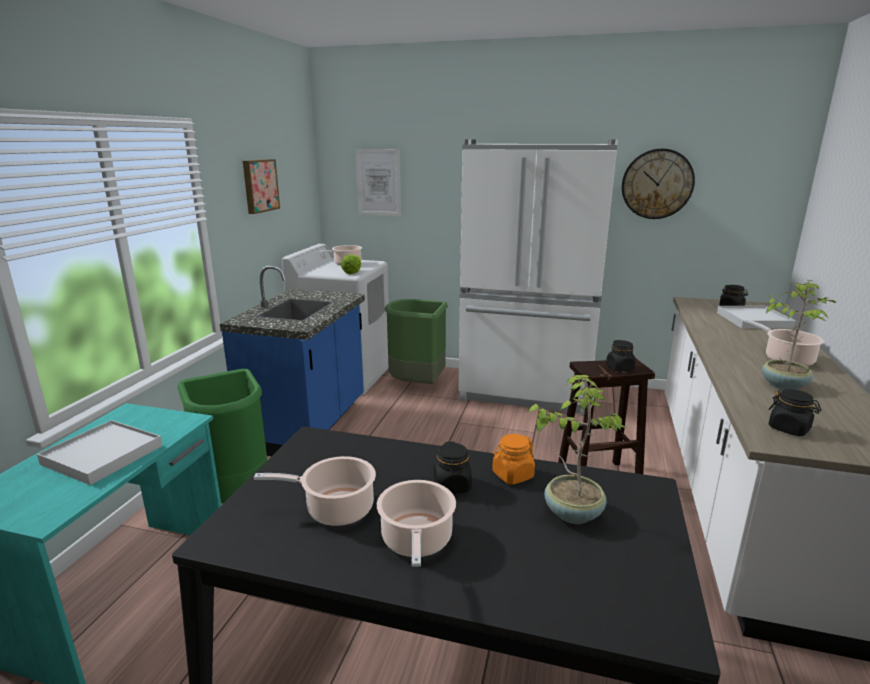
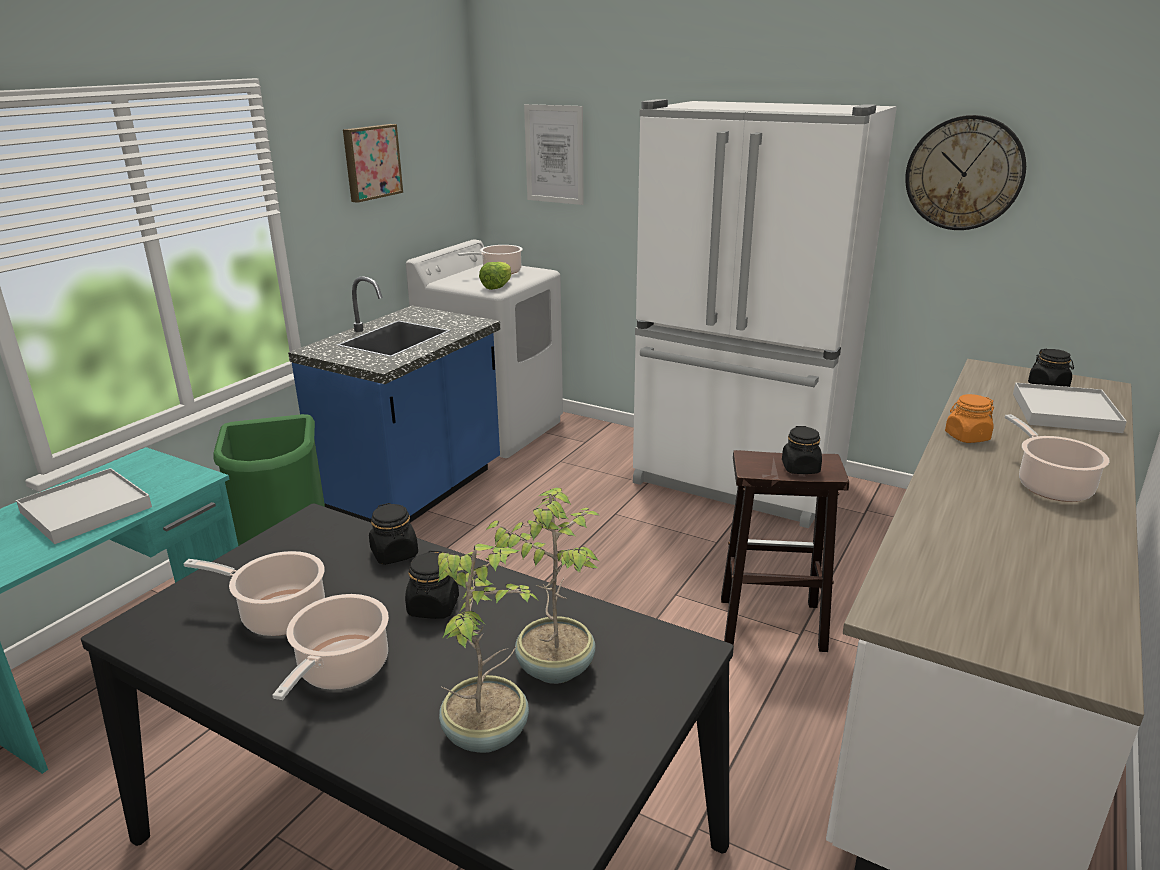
camera: 15 degrees right, 5 degrees up
green trash can [385,299,448,384] -> none
orange jar [492,434,535,485] -> orange jar moved to [945,394,994,443]
potted plant [762,280,836,390] -> potted plant moved to [438,544,540,753]
black jar [768,389,821,436] -> black jar moved to [369,503,418,565]

